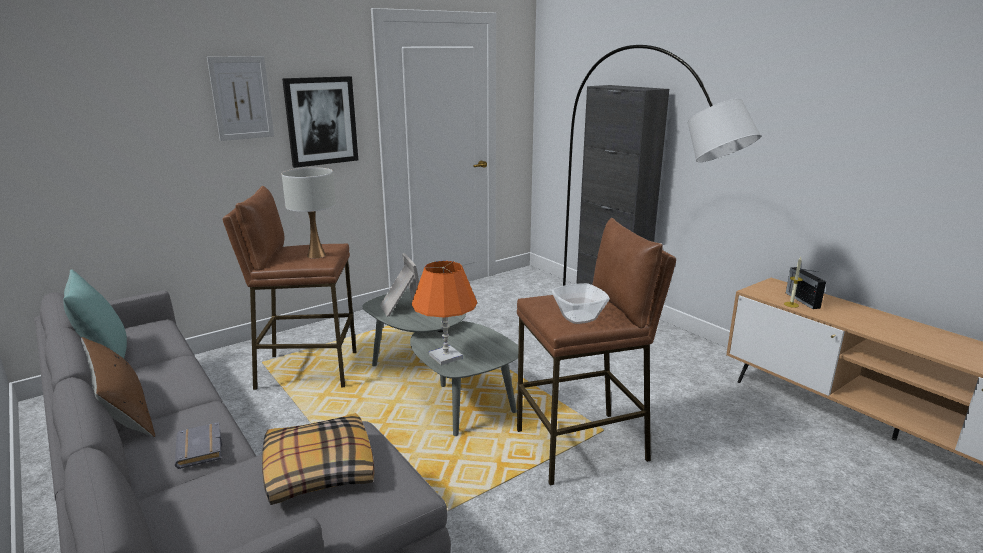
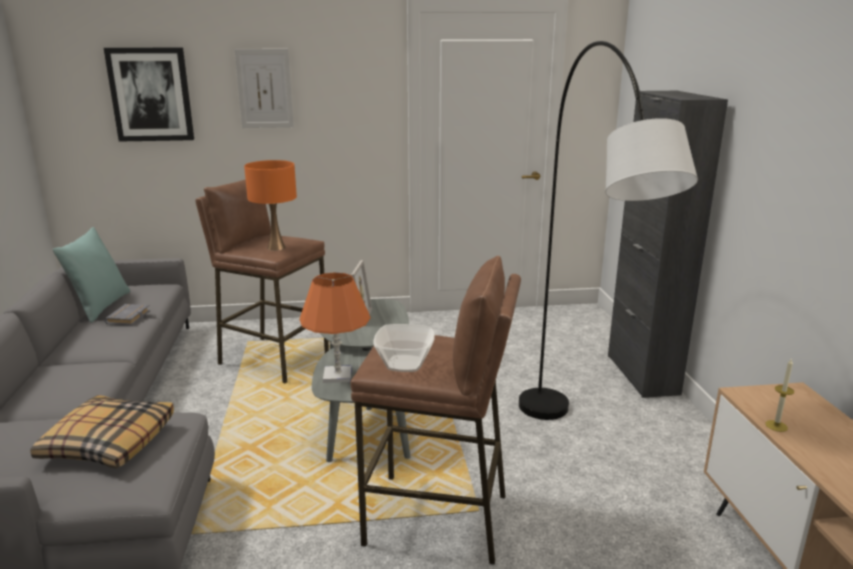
camera: 30 degrees right, 0 degrees up
brown pillow [81,337,155,438] -> none
grey book [175,422,222,469] -> grey book moved to [104,304,150,325]
picture [282,76,358,168] -> picture moved to [104,48,194,142]
white table lamp [282,167,336,258] -> orange table lamp [244,160,297,251]
radio [786,267,826,309] -> none

